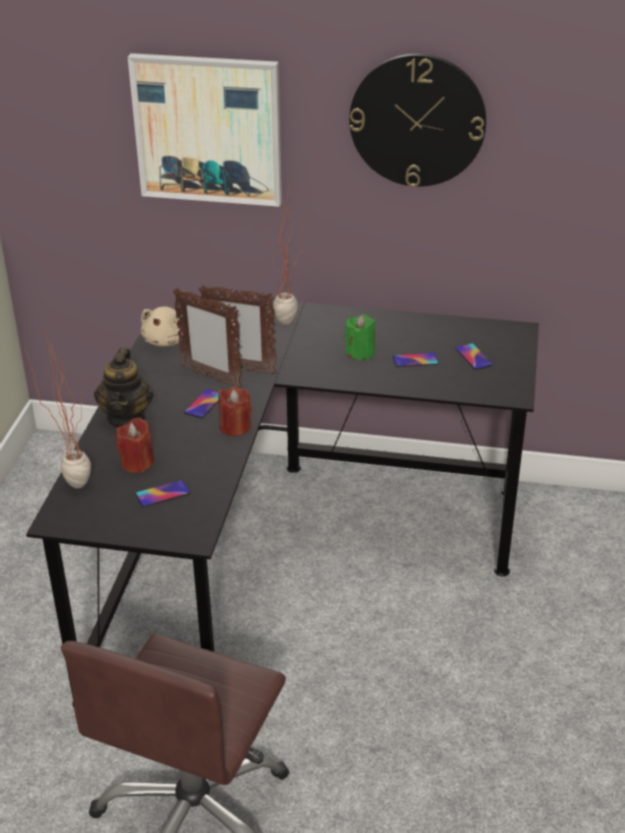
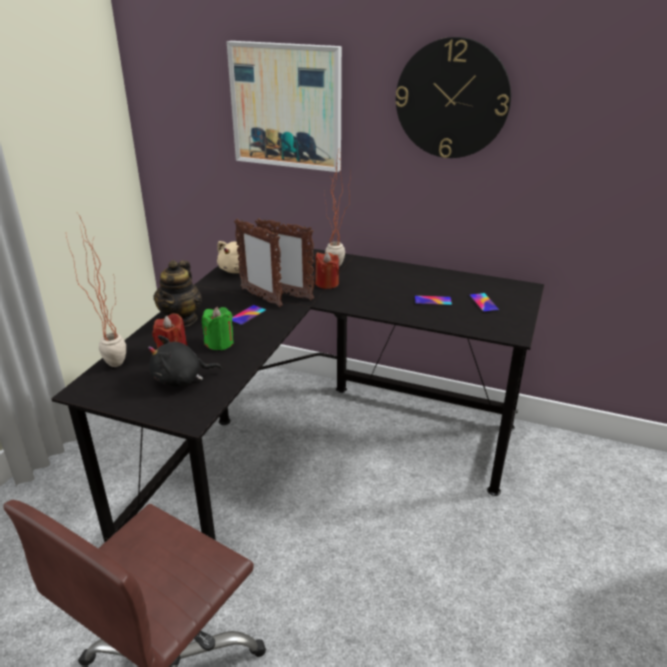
camera: 10 degrees right, 5 degrees down
phone [136,480,190,507] -> black plush toy [148,335,222,387]
red candle [218,387,252,436] -> red candle moved to [315,252,339,289]
green candle [345,314,376,360] -> green candle moved to [202,307,234,350]

